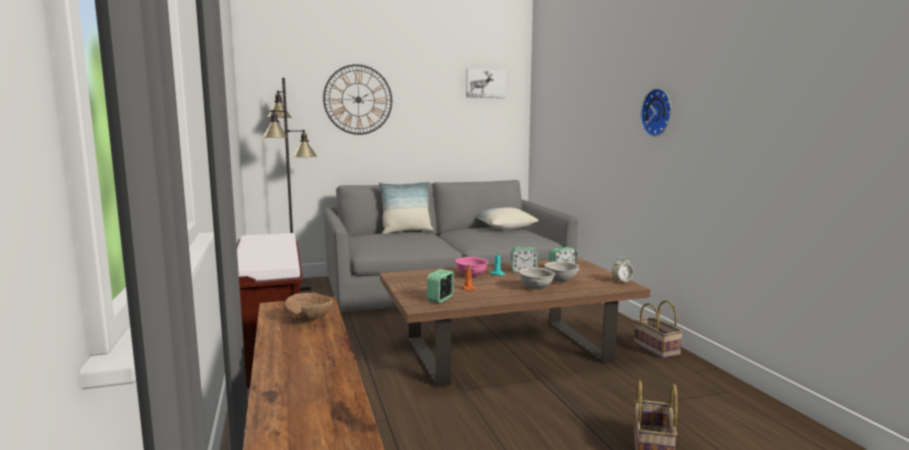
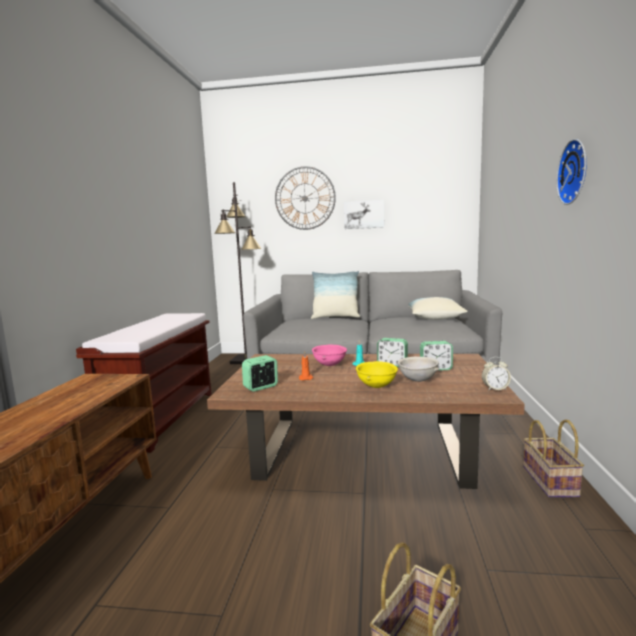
camera: 25 degrees right, 0 degrees up
brown bowl [284,292,333,322] -> none
picture [466,68,506,98] -> picture moved to [344,200,384,229]
grey bowl [519,267,555,290] -> yellow bowl [356,361,398,388]

